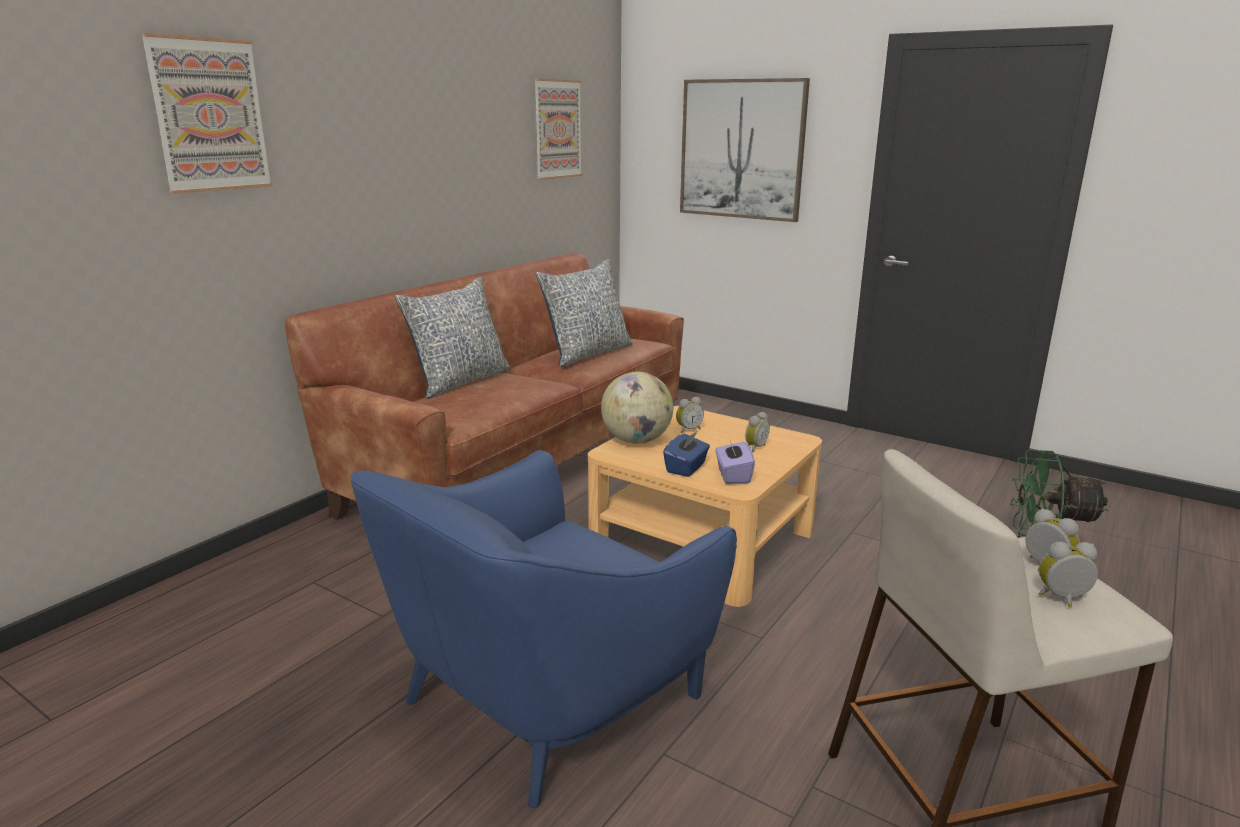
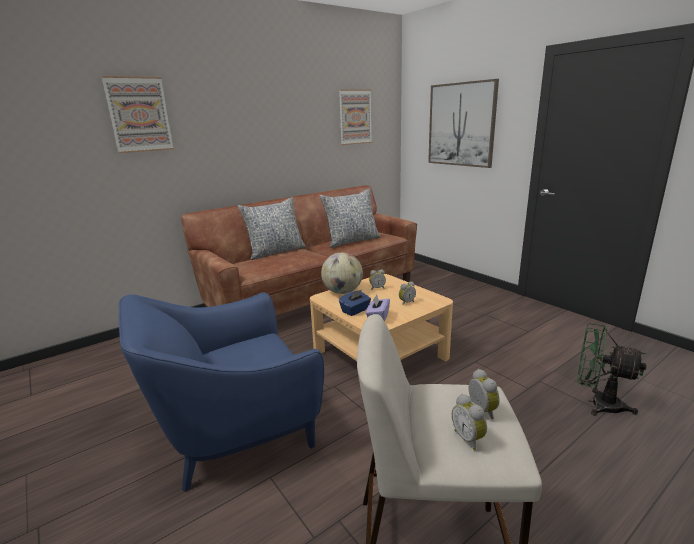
camera: 20 degrees right, 0 degrees up
alarm clock [1039,542,1098,607] -> alarm clock turned 135 degrees counterclockwise [452,394,487,450]

